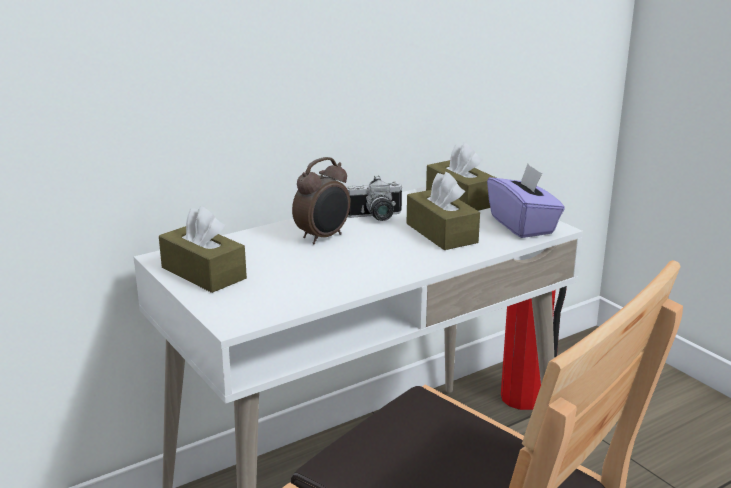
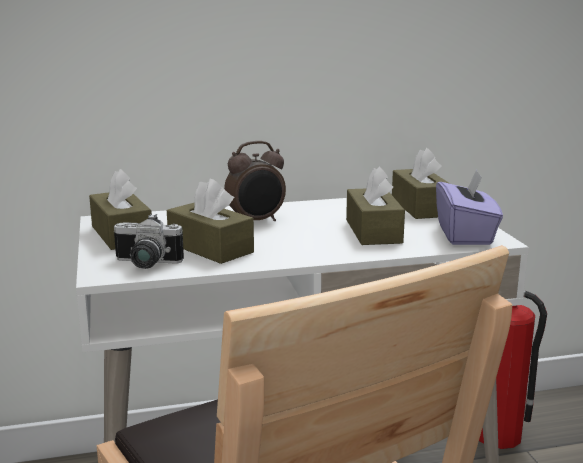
camera: 20 degrees right, 5 degrees down
camera [346,175,402,221] -> camera moved to [114,214,184,269]
none -> brown tissue box [167,179,254,264]

